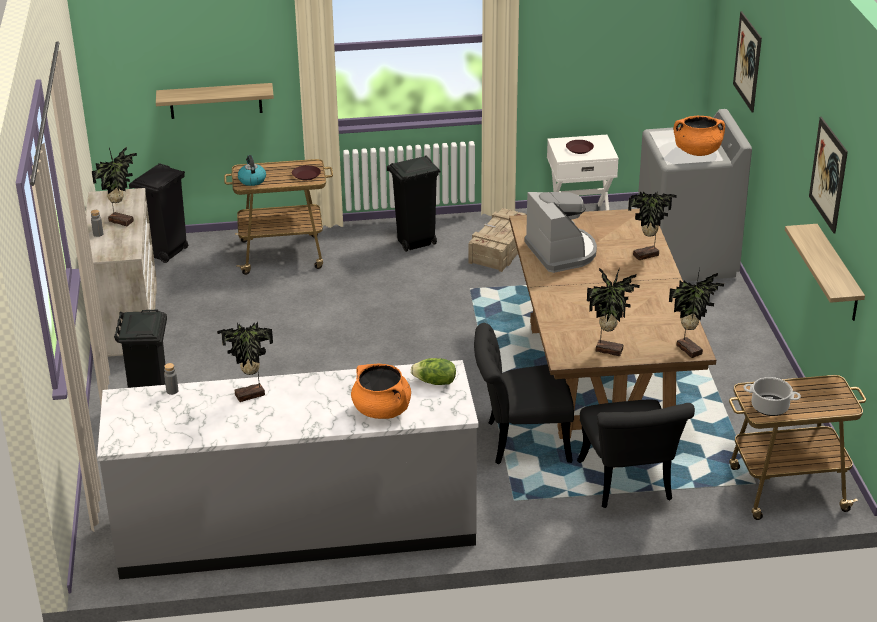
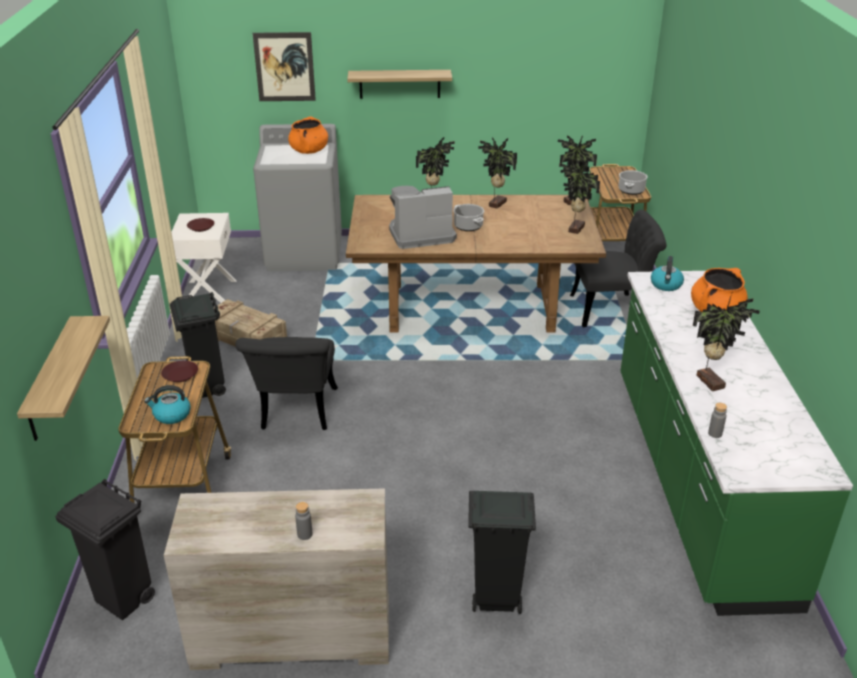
camera: 85 degrees left, 0 degrees up
potted plant [92,147,137,226] -> potted plant moved to [478,137,517,209]
grey counter [97,360,479,579] -> green counter [620,271,853,616]
lettuce [411,358,456,385] -> kettle [651,256,684,291]
black chair [474,323,574,464] -> black chair moved to [236,337,338,430]
shelf [785,224,865,321] -> shelf moved to [347,70,452,99]
picture [809,117,848,234] -> none
none -> cooking pot [453,204,484,231]

